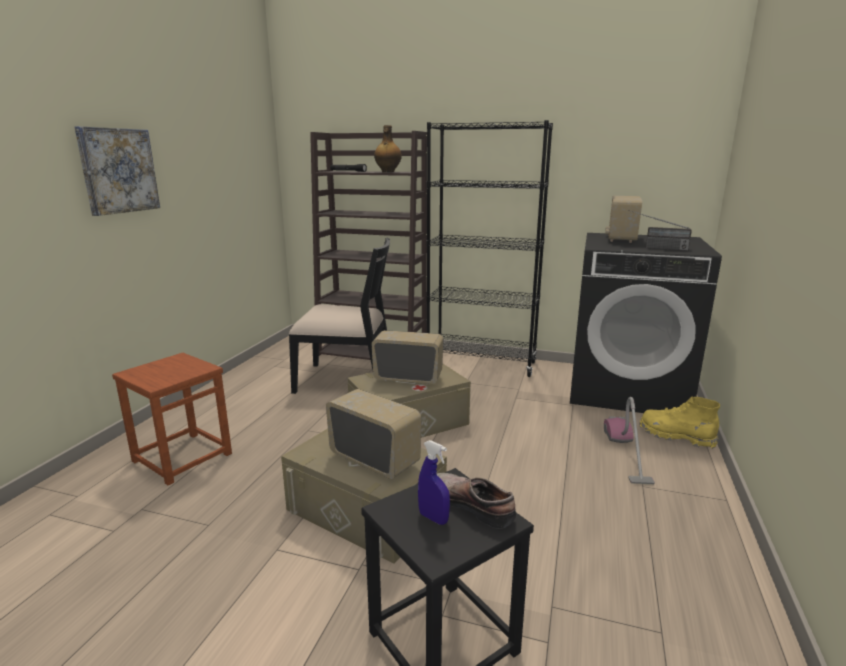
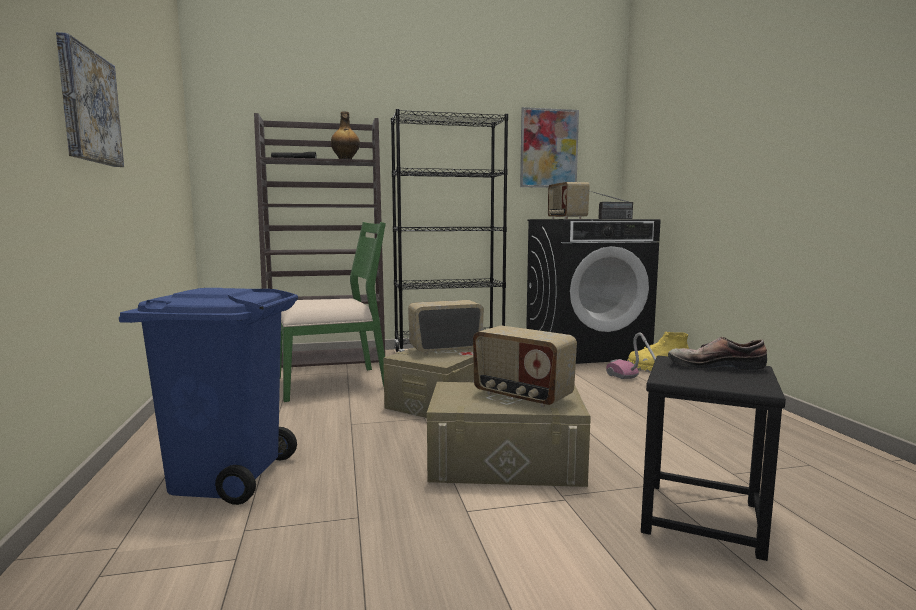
camera: 30 degrees left, 10 degrees down
brown stool [112,353,232,485] -> blue trash can [119,288,298,505]
black chair [289,238,390,394] -> green chair [280,222,386,402]
radio [326,389,421,479] -> radio turned 150 degrees counterclockwise [473,325,577,407]
blue spray bottle [418,440,450,525] -> none
none -> picture [520,107,579,188]

